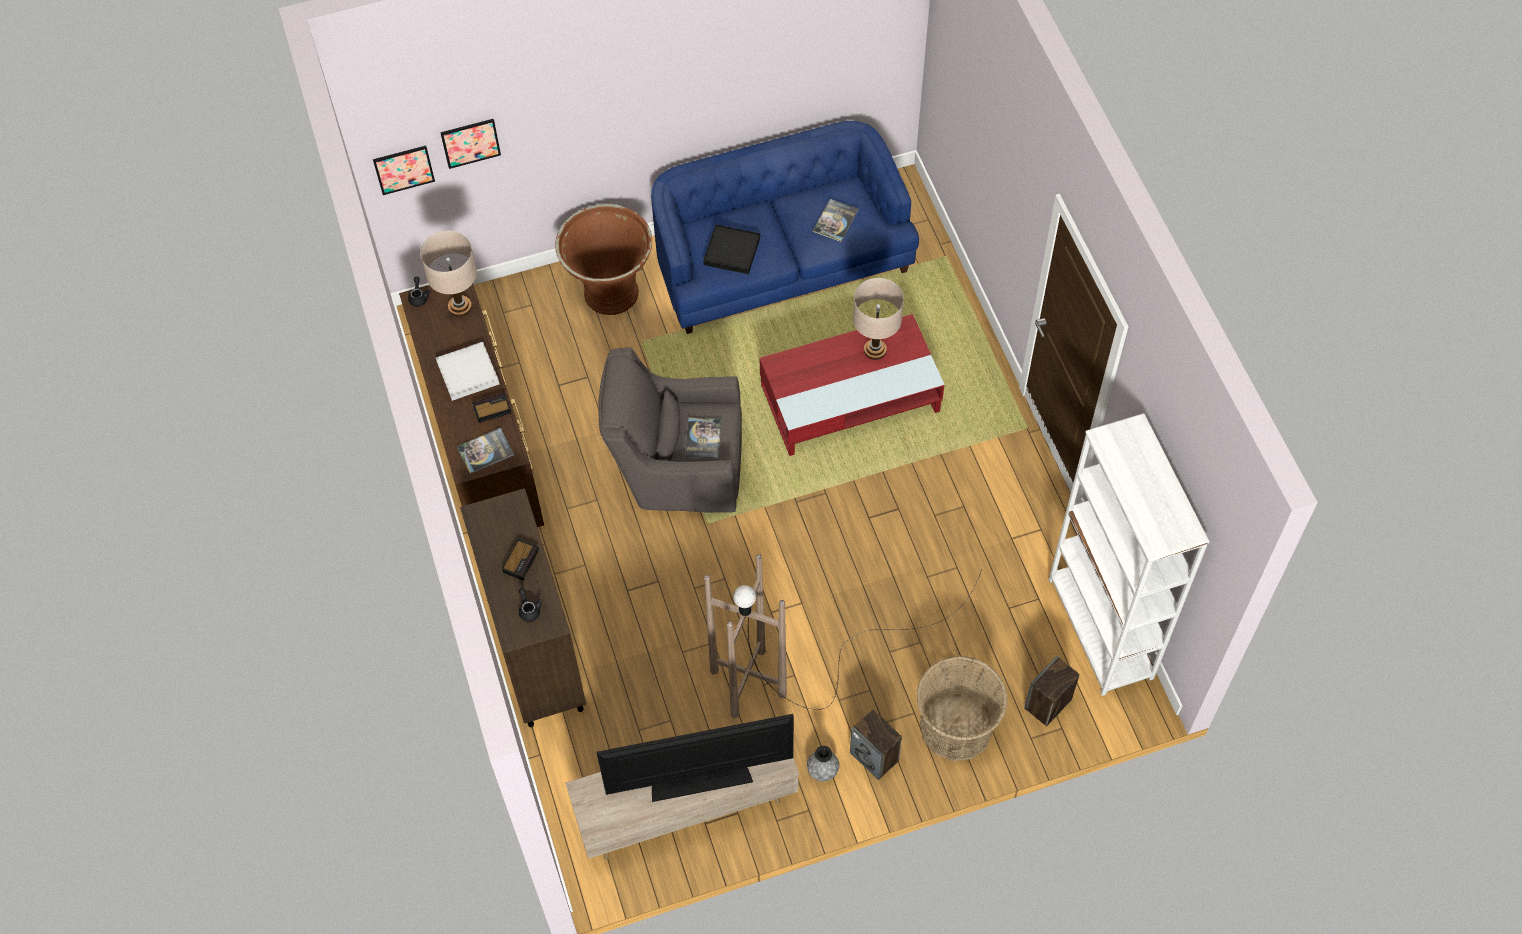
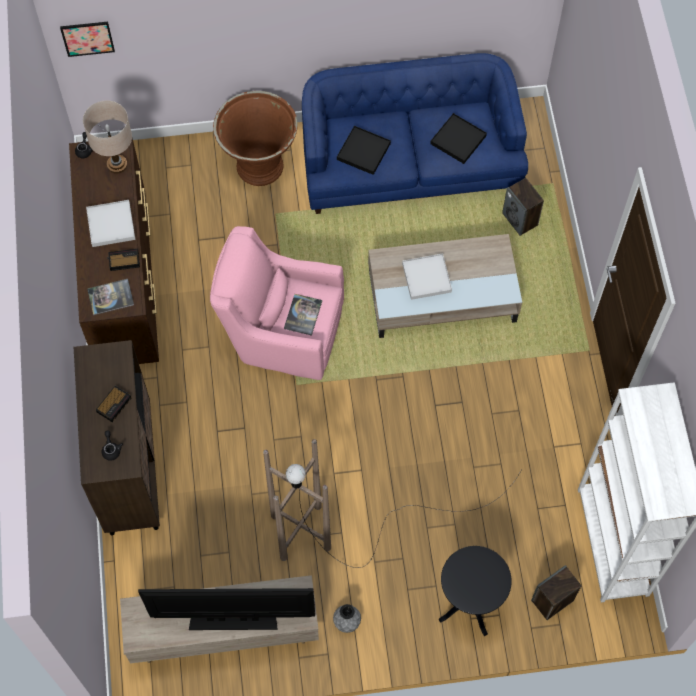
camera: 10 degrees right, 5 degrees up
picture [440,119,501,169] -> none
grey armchair [598,347,742,513] -> pink armchair [210,226,344,380]
red coffee table [760,314,945,456] -> beige coffee table [368,234,522,338]
book [813,199,858,242] -> black tray [430,113,487,164]
speaker [850,710,902,780] -> speaker moved to [502,178,544,236]
beige table lamp [853,278,904,360] -> none
basket [916,656,1008,761] -> black side table [438,546,512,636]
none -> white tray [402,254,452,300]

